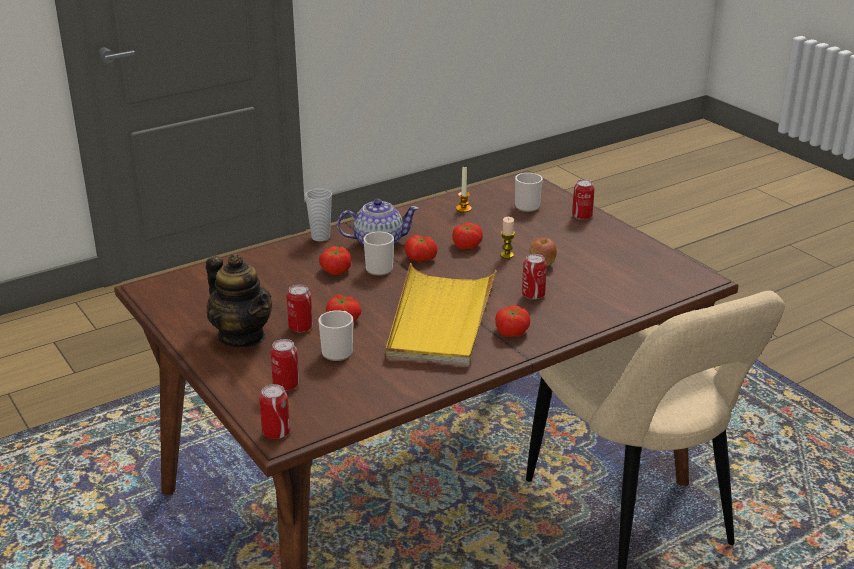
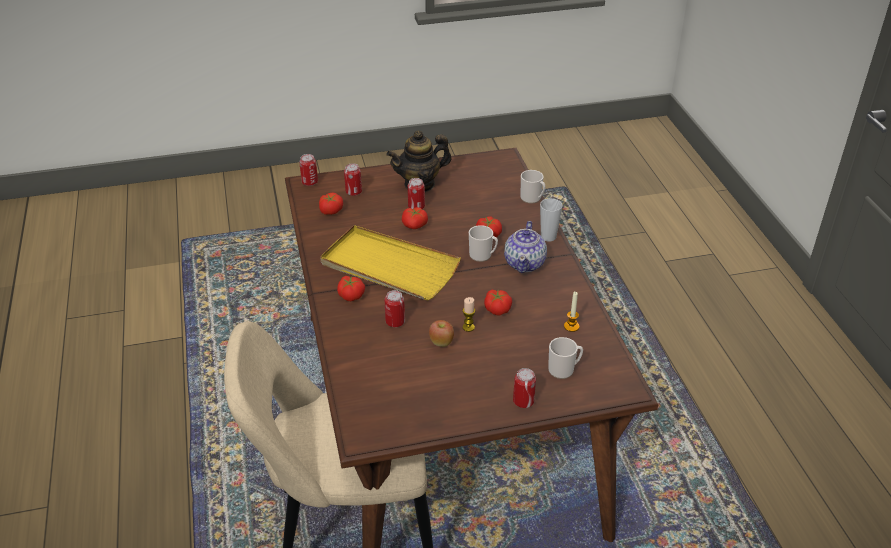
camera: 110 degrees right, 10 degrees up
mug [318,310,353,361] -> mug moved to [521,170,546,204]
tomato [405,235,438,262] -> tomato moved to [319,193,343,215]

